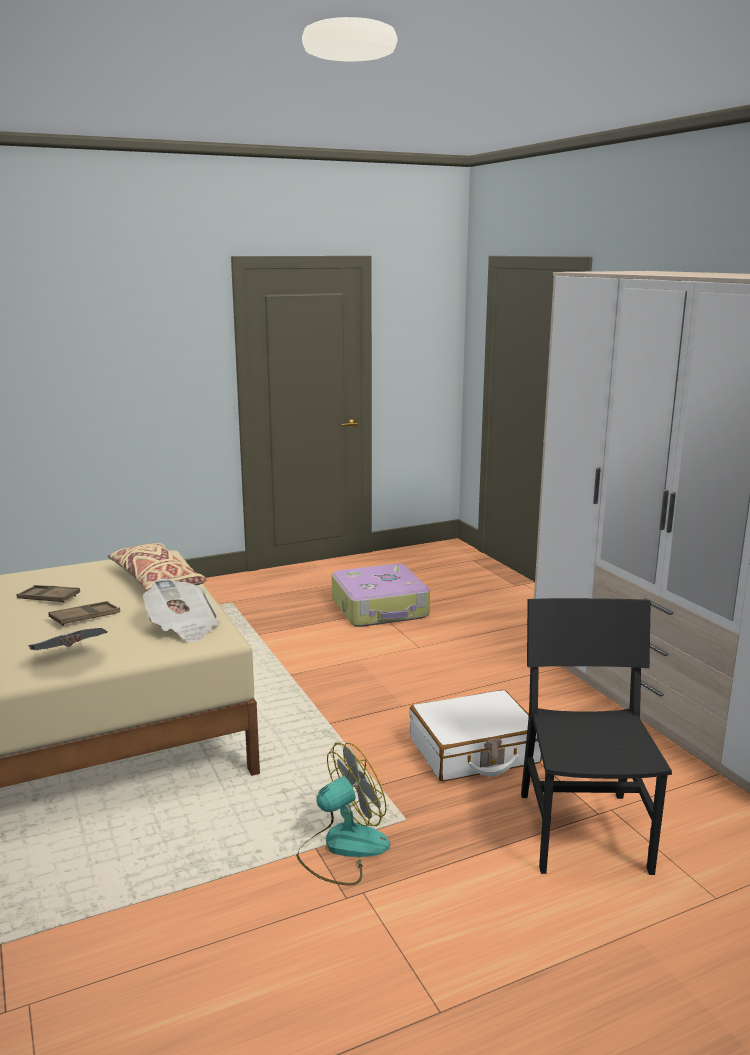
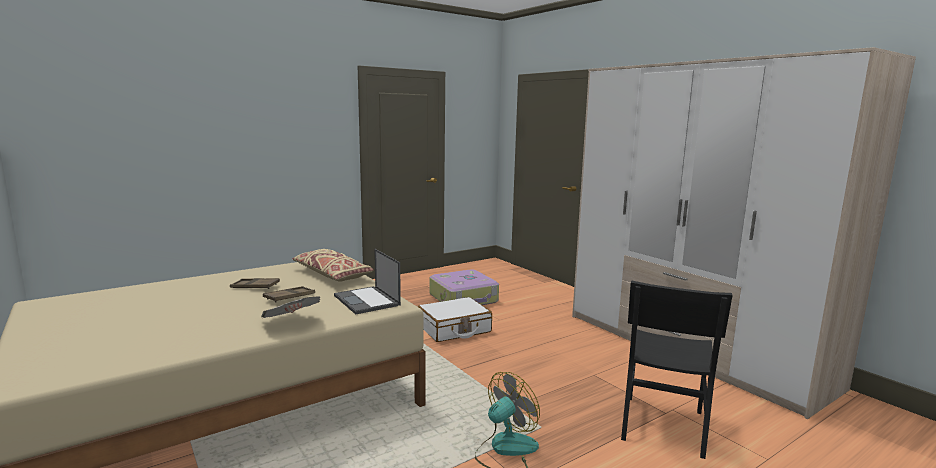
camera: 10 degrees left, 5 degrees down
newspaper [143,578,220,643] -> laptop [334,249,401,315]
white suitcase [409,690,542,781] -> white suitcase moved to [418,297,492,342]
black chair [521,598,672,875] -> black chair turned 150 degrees counterclockwise [621,281,733,459]

